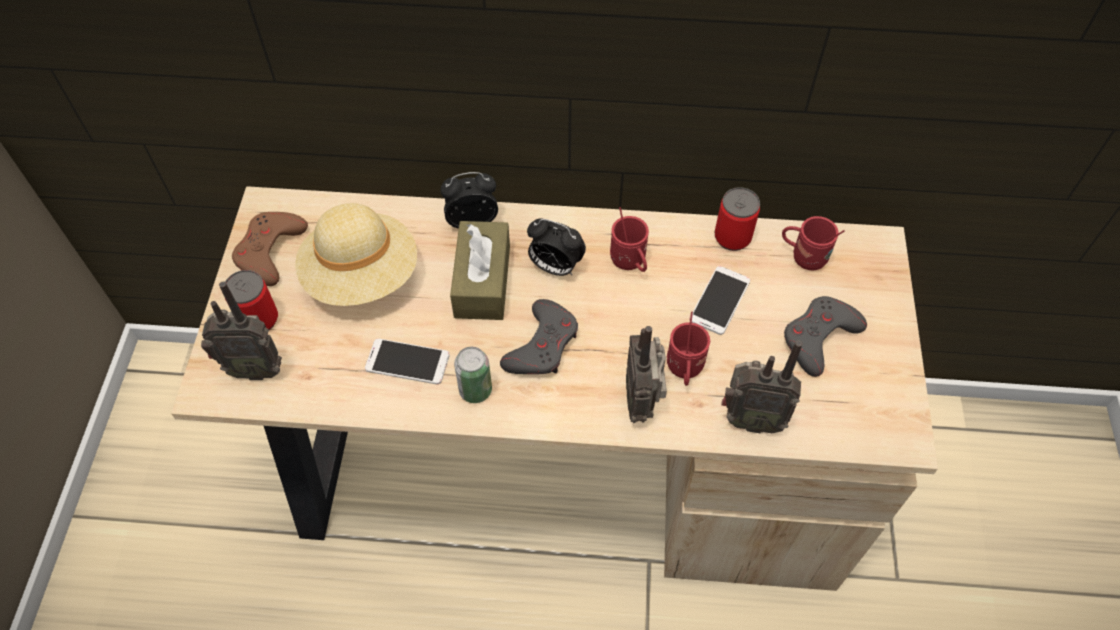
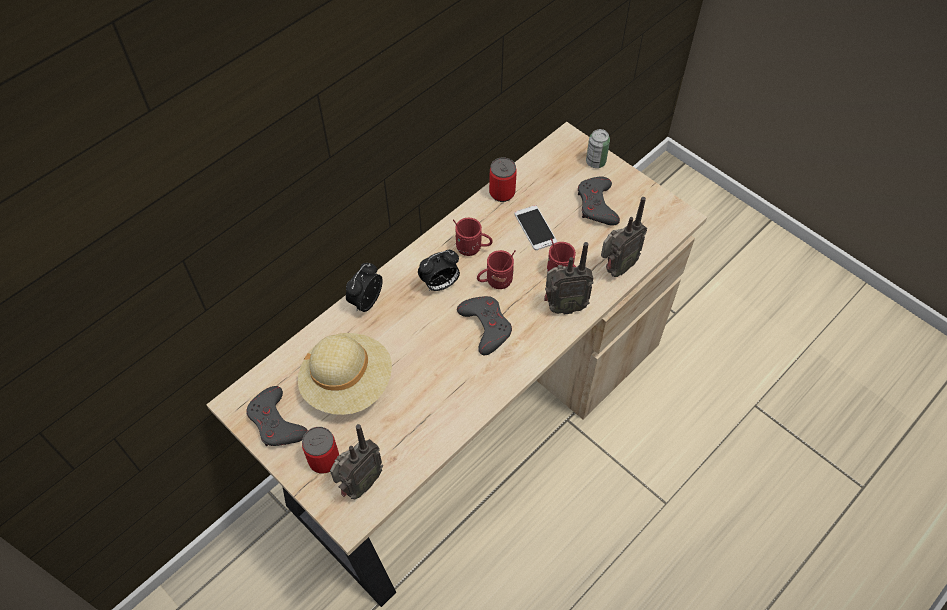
camera: 50 degrees left, 0 degrees up
brown game controller [232,212,308,286] -> grey game controller [246,386,308,446]
phone [365,338,450,384] -> none
brown tissue box [450,221,510,320] -> none
can [454,347,492,403] -> can moved to [586,129,610,168]
radio [626,326,667,423] -> radio turned 45 degrees counterclockwise [544,242,594,315]
red mug [782,216,845,270] -> red mug moved to [477,250,516,289]

